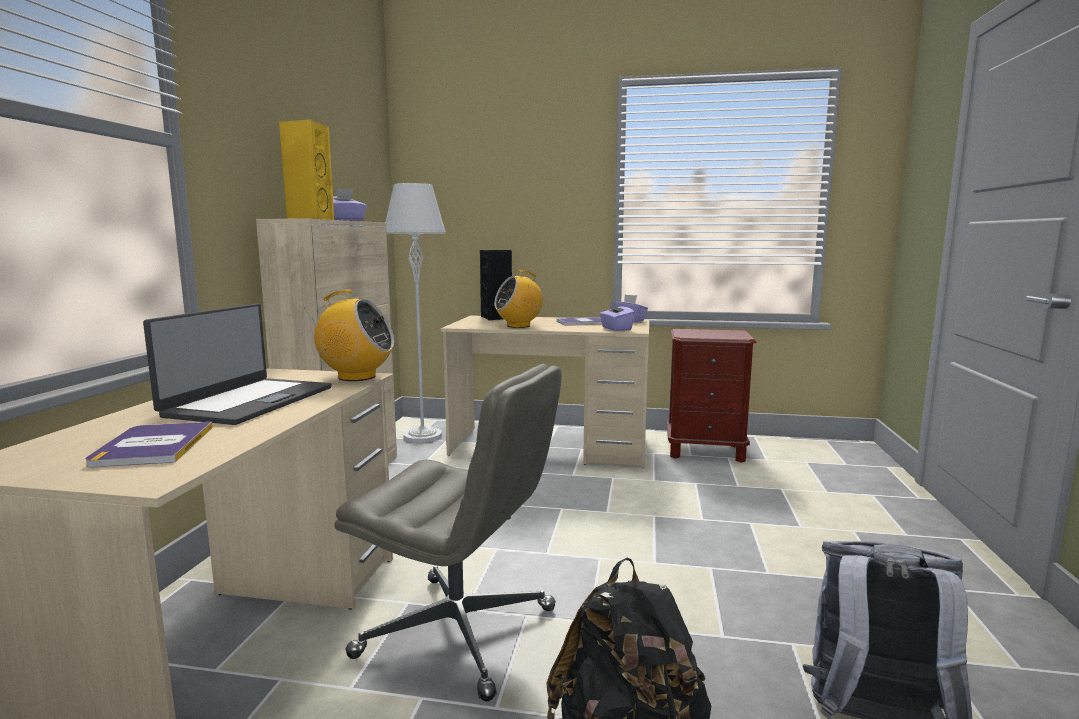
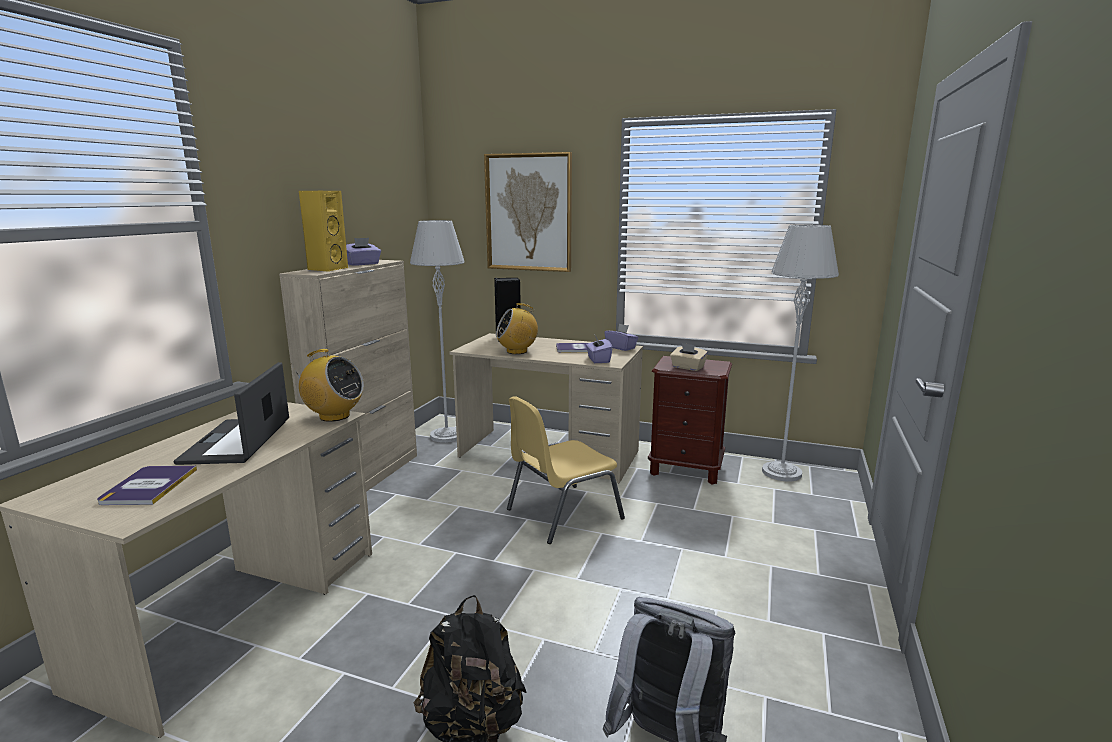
camera: 10 degrees right, 5 degrees up
laptop [143,304,332,425] -> laptop turned 150 degrees clockwise [173,362,289,465]
grey office chair [335,364,562,701] -> none
none -> picture [484,152,572,272]
none -> yellow chair [507,396,625,544]
none -> beige tissue box [670,343,708,371]
none -> grey floor lamp [762,224,839,481]

